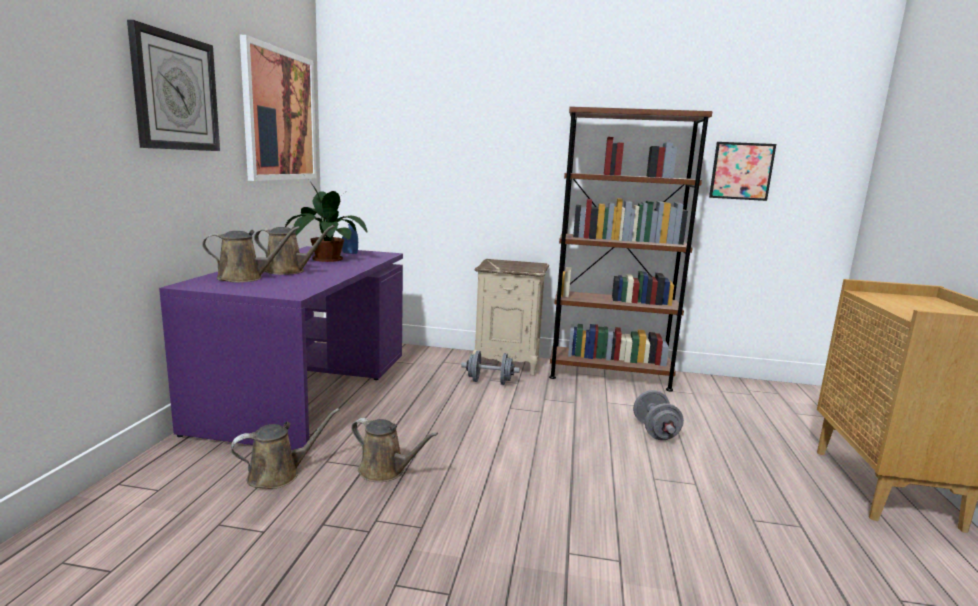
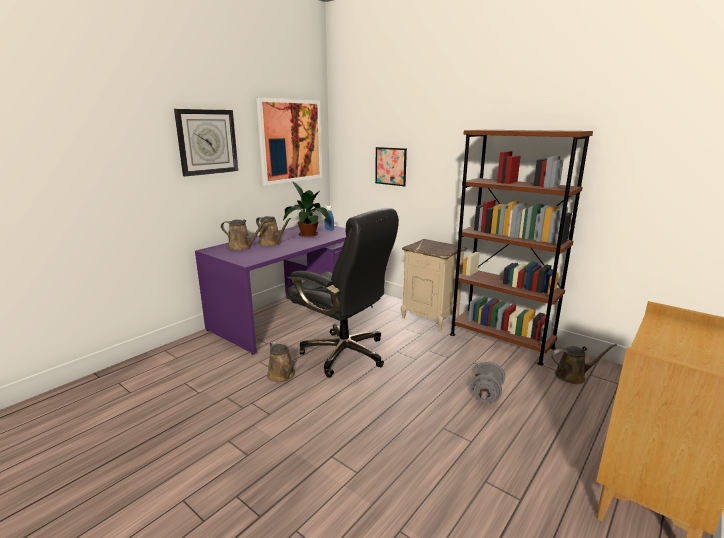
camera: 30 degrees right, 5 degrees up
brown watering can [231,408,340,489] -> brown watering can moved to [551,344,617,384]
grey dumbbell [461,350,520,385] -> none
picture [709,142,776,201] -> picture moved to [375,147,407,186]
none -> black office chair [287,208,399,377]

